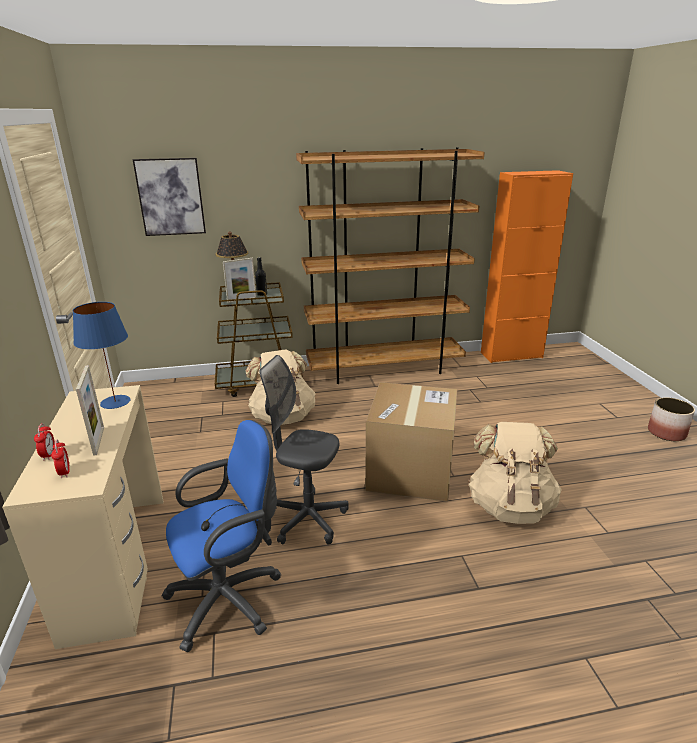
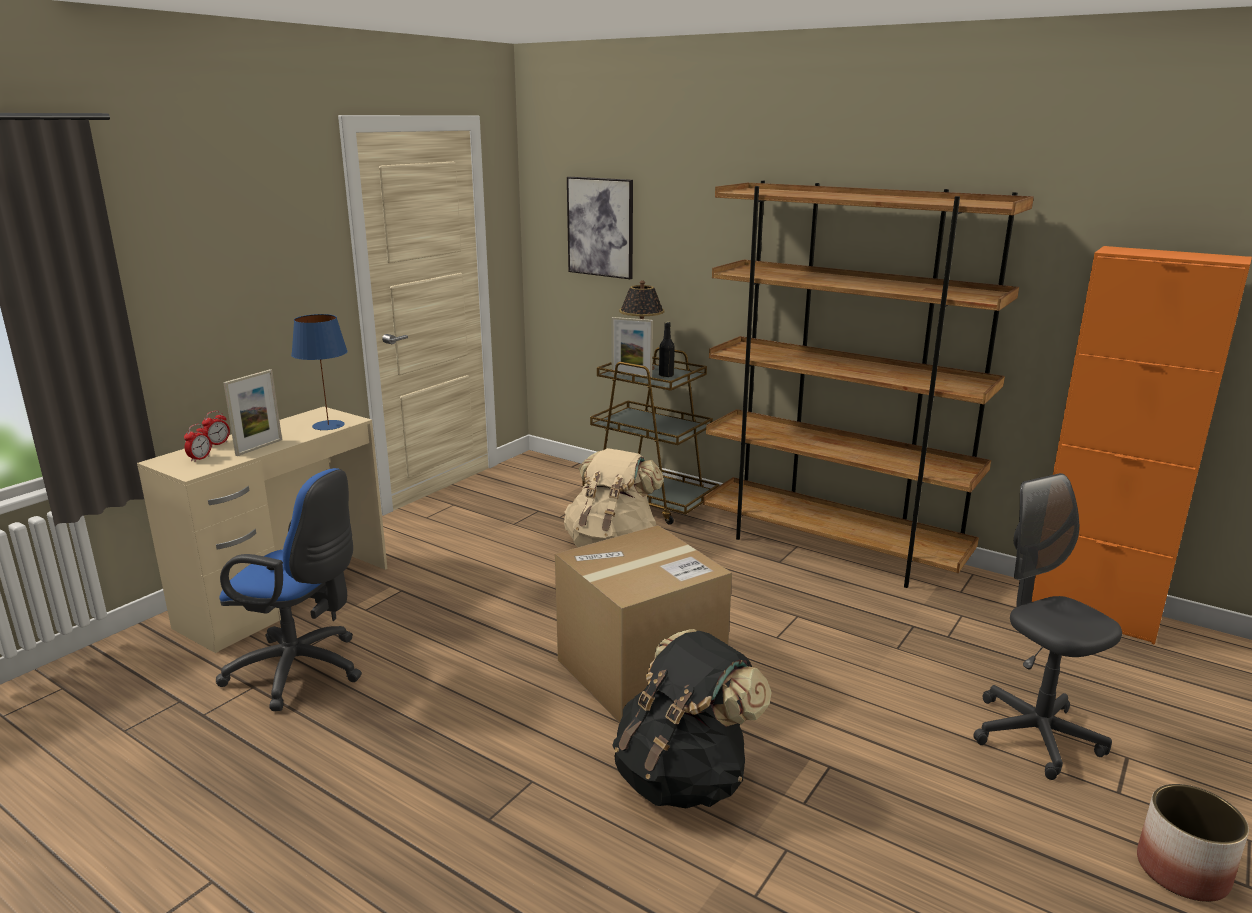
camera: 45 degrees right, 5 degrees down
grey office chair [259,355,349,544] -> grey office chair moved to [973,473,1122,780]
beige backpack [468,422,562,524] -> black backpack [612,629,772,808]

